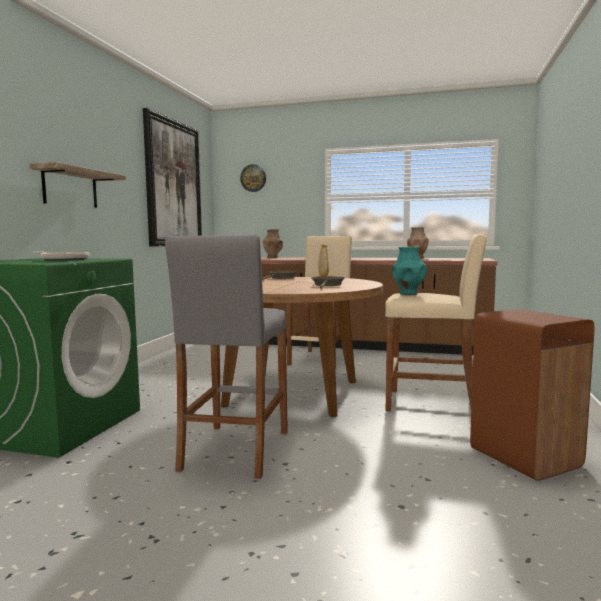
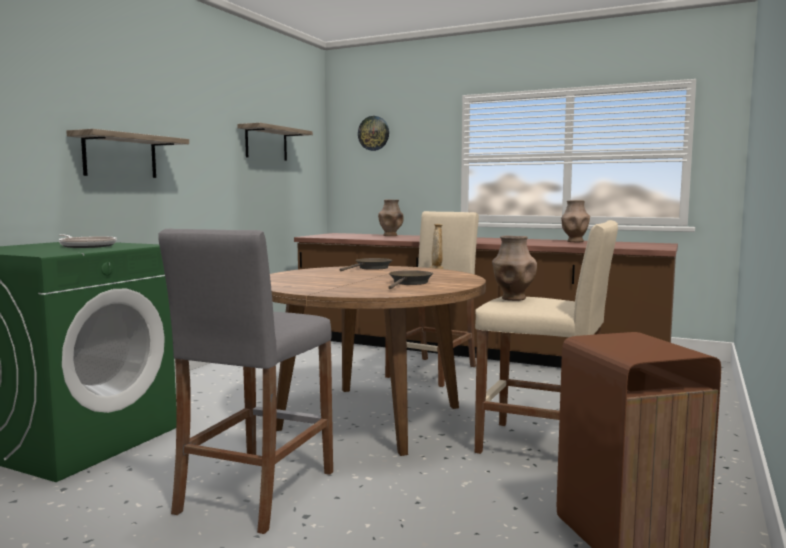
camera: 10 degrees right, 0 degrees up
picture [143,108,202,247] -> shelf [237,123,313,161]
turquoise vase [392,246,427,295] -> brown vase [492,236,537,301]

